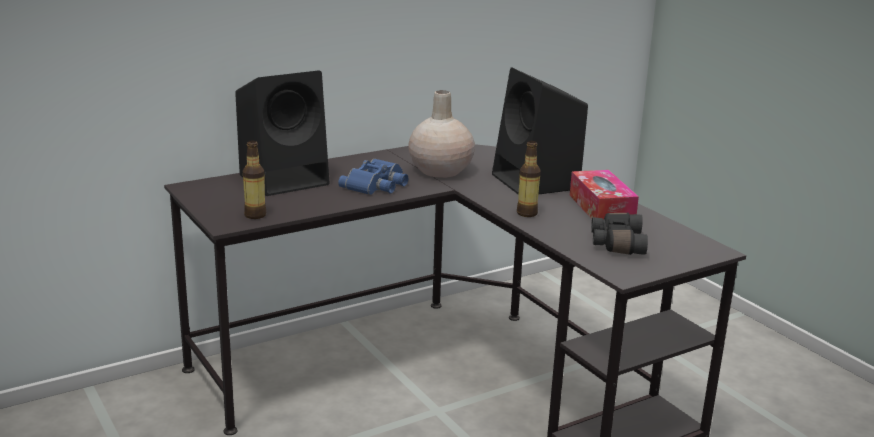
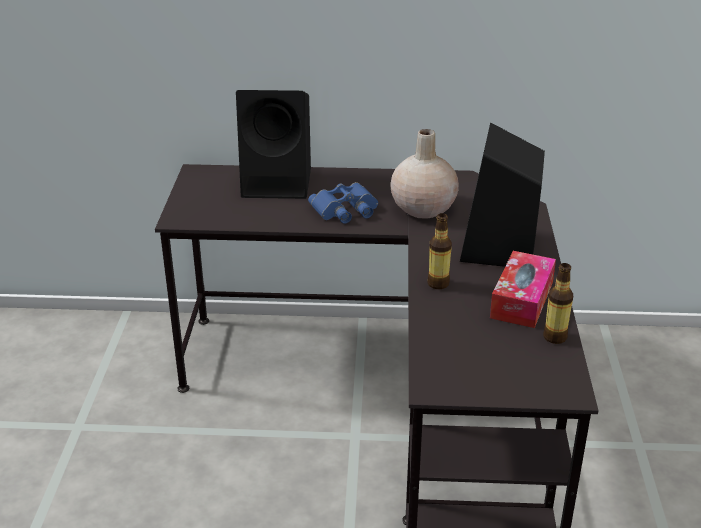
camera: 35 degrees right, 10 degrees up
bottle [243,141,266,219] -> bottle moved to [543,263,573,344]
black binoculars [591,213,648,255] -> none

